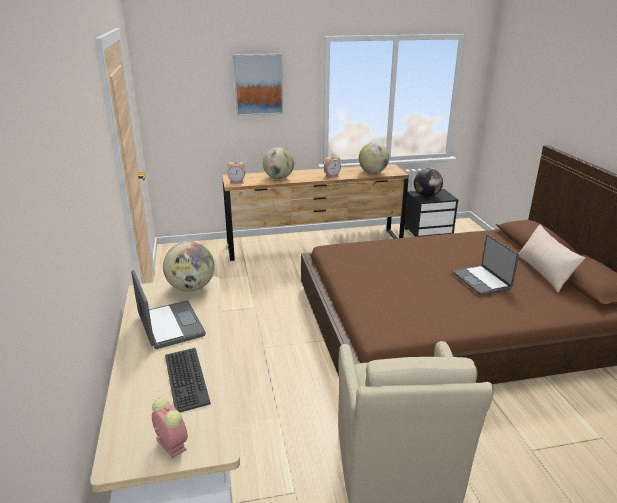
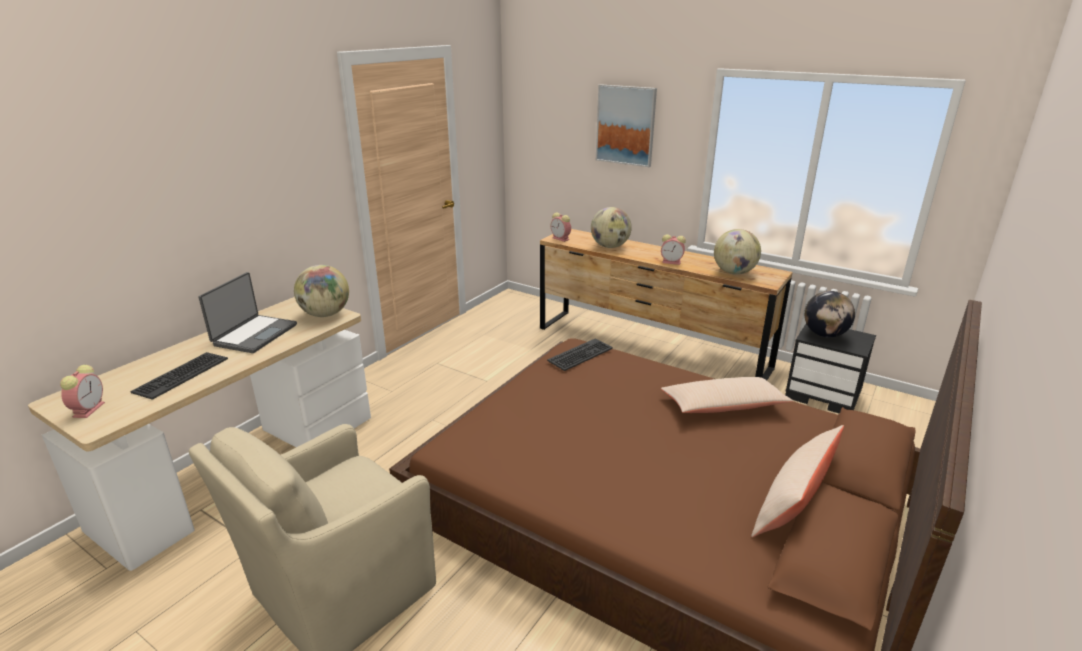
camera: 45 degrees right, 0 degrees up
laptop [452,235,519,296] -> none
none -> keyboard [547,338,613,371]
none -> beige pillow [661,377,793,413]

